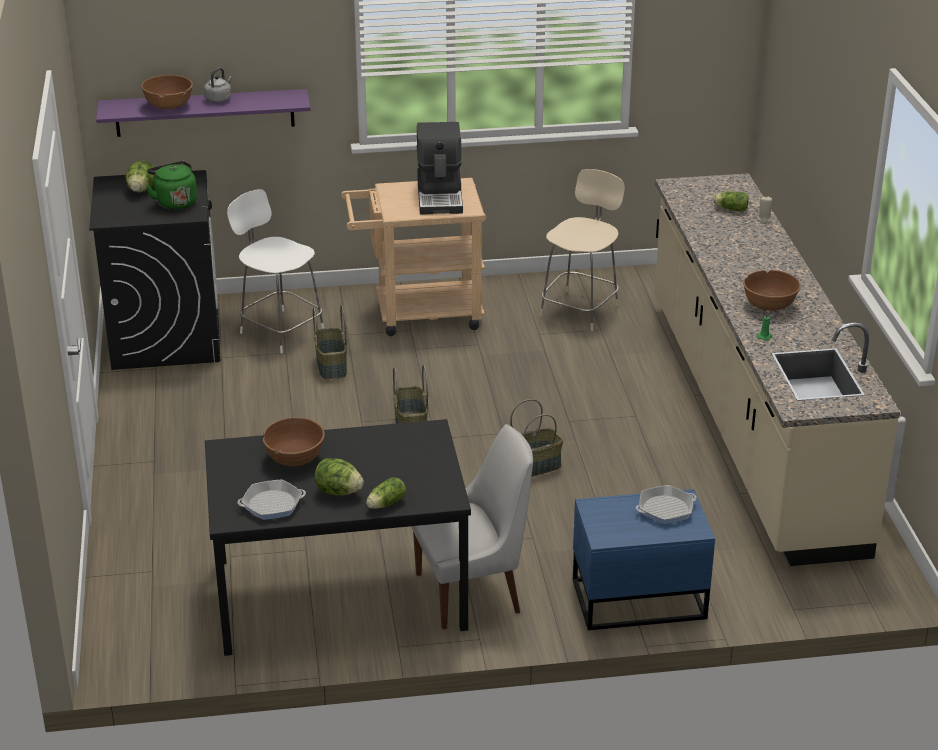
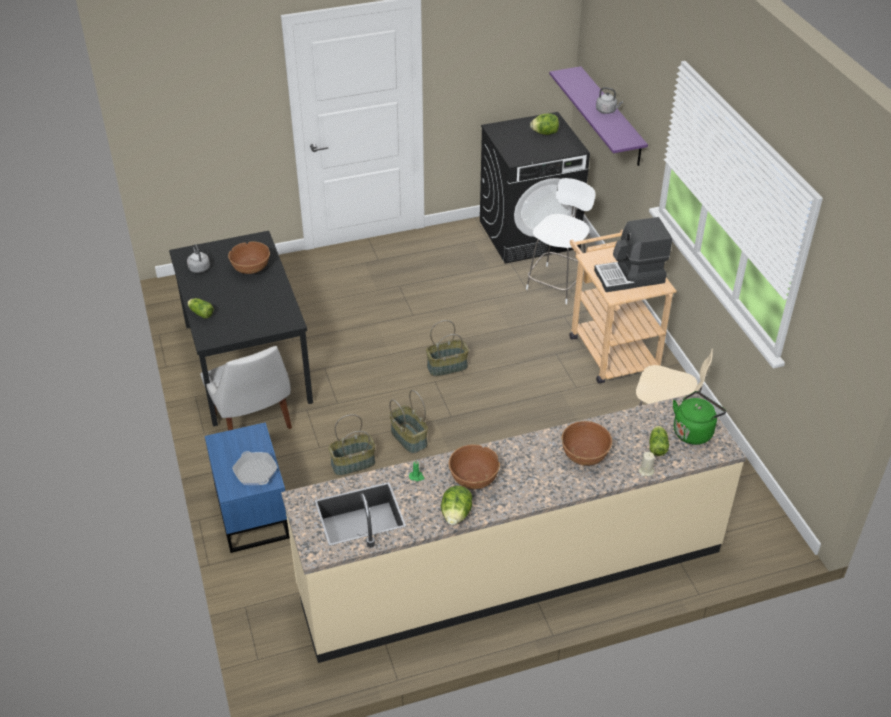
camera: 80 degrees right, 10 degrees up
brown bowl [141,75,193,110] -> brown bowl moved to [561,421,612,466]
green kettle [146,161,197,210] -> green kettle moved to [673,391,726,445]
frying pan [238,480,306,520] -> grey kettle [187,244,210,273]
basket [313,305,347,379] -> basket moved to [328,414,375,476]
lettuce [314,458,364,496] -> lettuce moved to [441,486,472,525]

